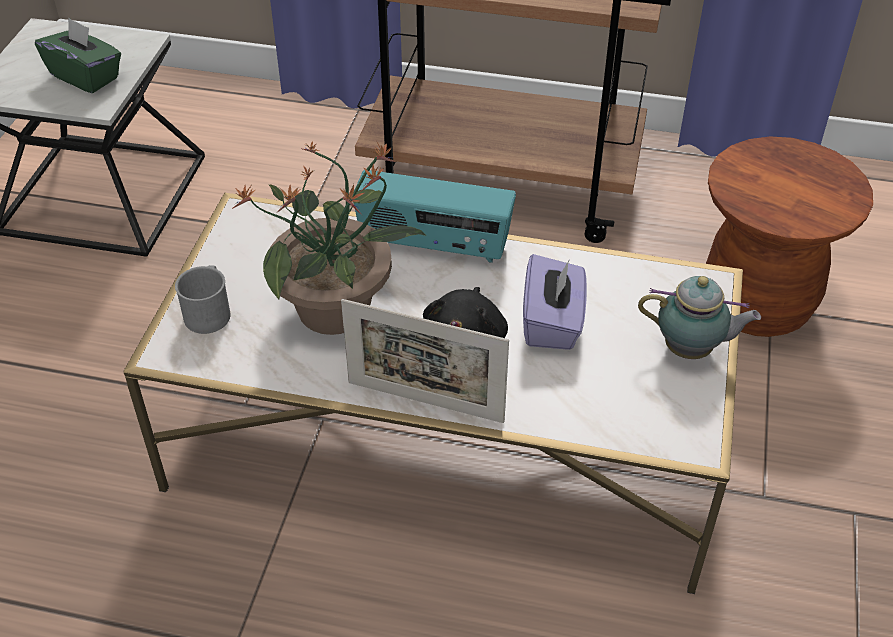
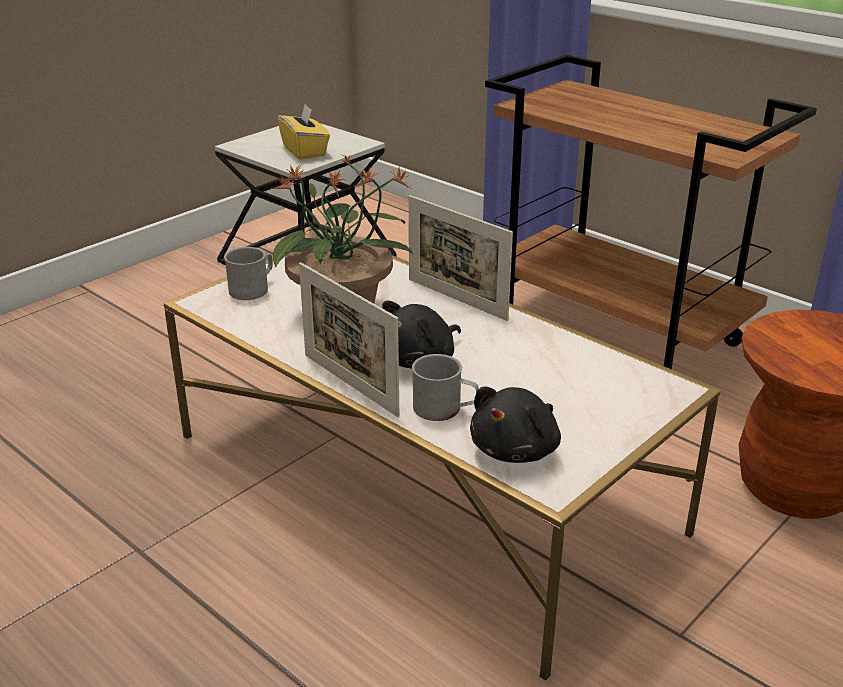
camera: 30 degrees right, 15 degrees down
green tissue box [35,17,121,93] -> yellow tissue box [277,104,330,160]
radio [354,170,516,263] -> picture frame [409,195,513,321]
purple tissue box [523,254,587,350] -> none
teapot [638,276,761,359] -> none
none -> grey mug [412,354,479,421]
none -> black plush toy [470,386,561,463]

